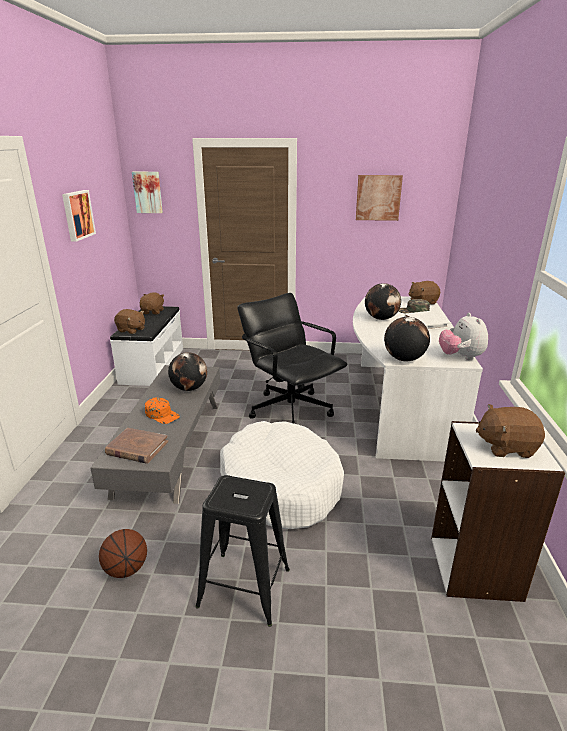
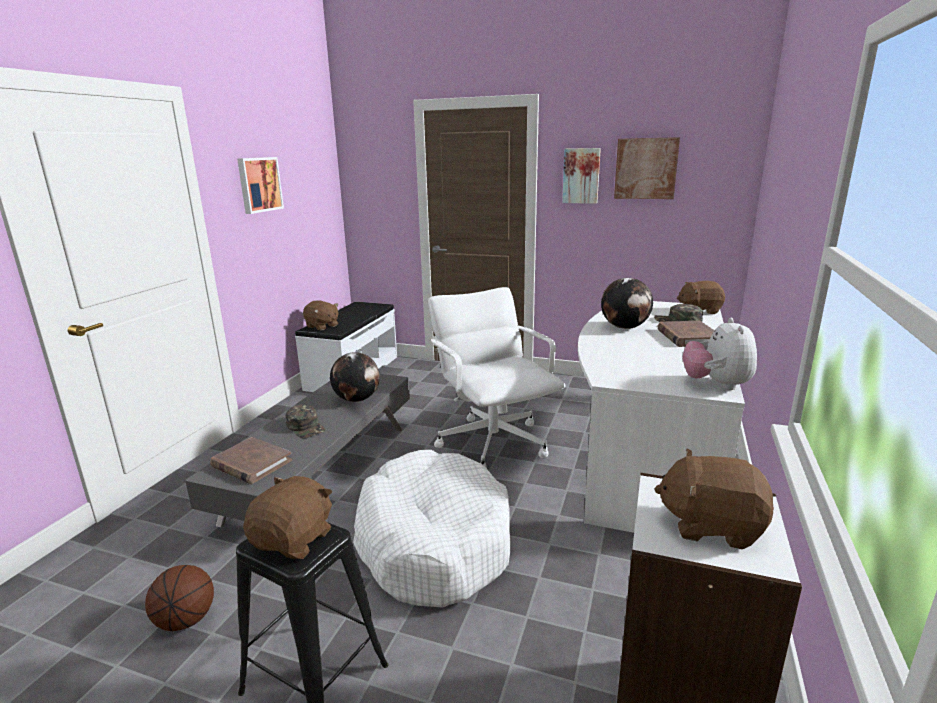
camera: 15 degrees right, 5 degrees down
picture [132,172,163,213] -> picture moved to [562,148,601,204]
brown plush toy [140,292,165,315] -> brown plush toy moved to [243,476,332,559]
orange cap [145,398,180,424] -> green cap [286,404,326,438]
black office chair [238,293,348,423] -> white office chair [428,287,566,468]
globe [384,317,430,361] -> none
white book [404,311,451,331] -> brown book [658,321,714,347]

